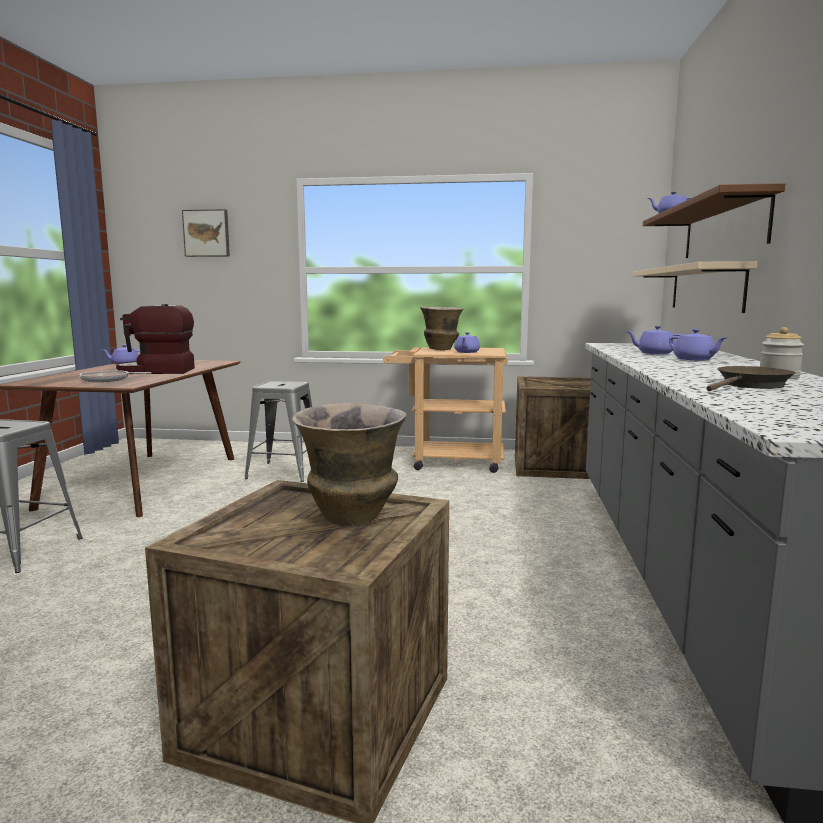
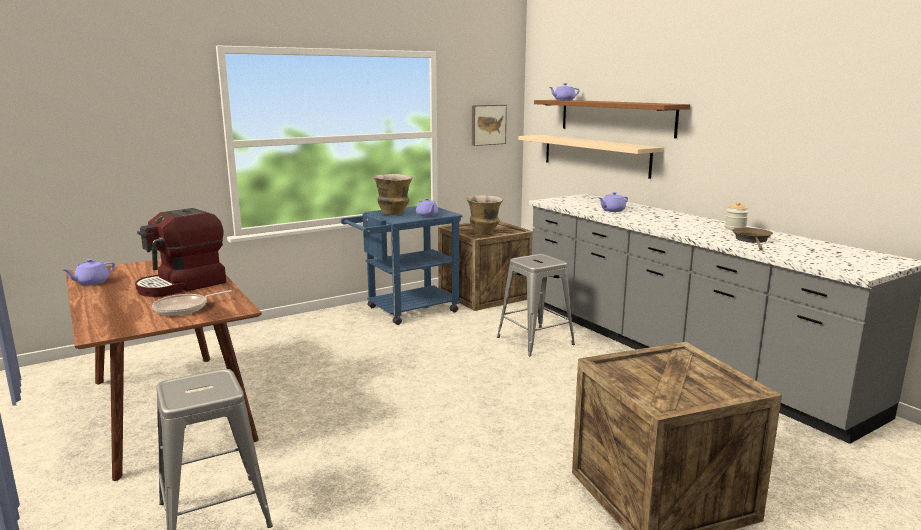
camera: 40 degrees left, 5 degrees up
picture [182,209,230,257] -> picture moved to [472,105,507,146]
grey stool [245,381,312,482] -> grey stool moved to [497,254,575,356]
vase [292,403,407,526] -> vase moved to [466,195,503,235]
beige cart [383,347,508,473] -> blue cart [341,206,463,325]
purple teapot [669,329,728,360] -> none

